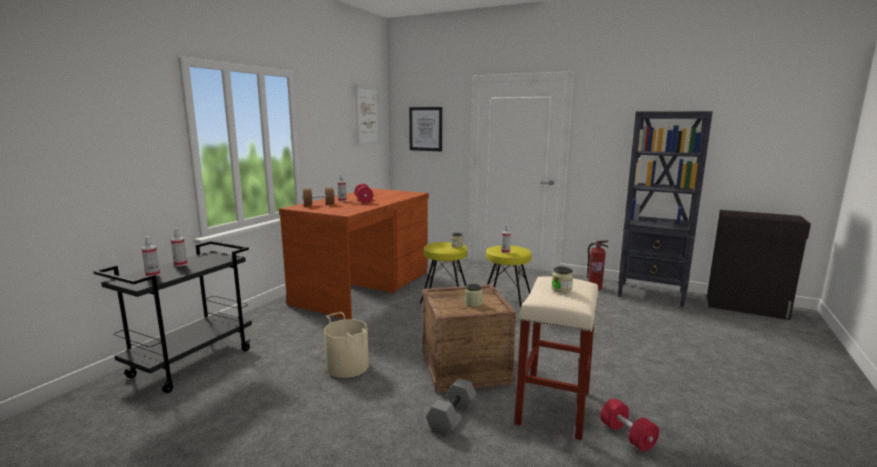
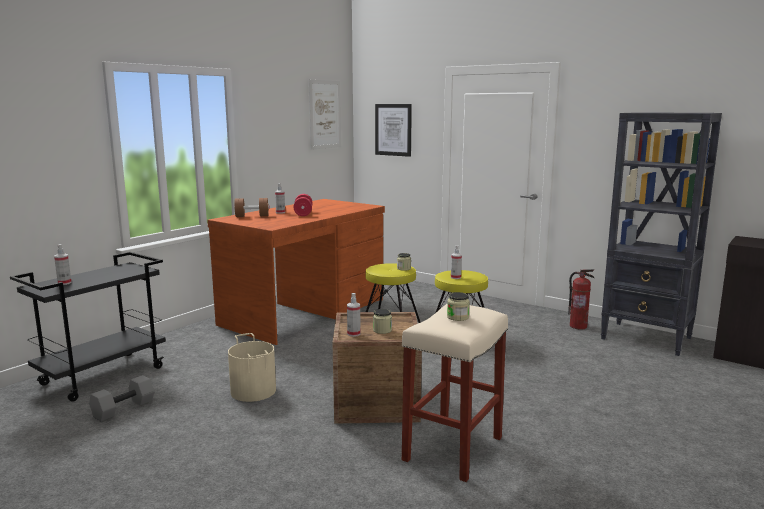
camera: 10 degrees right, 0 degrees up
spray bottle [171,229,187,267] -> spray bottle moved to [347,293,361,337]
grey dumbbell [426,378,477,436] -> grey dumbbell moved to [89,375,154,421]
red dumbbell [600,398,659,451] -> none

